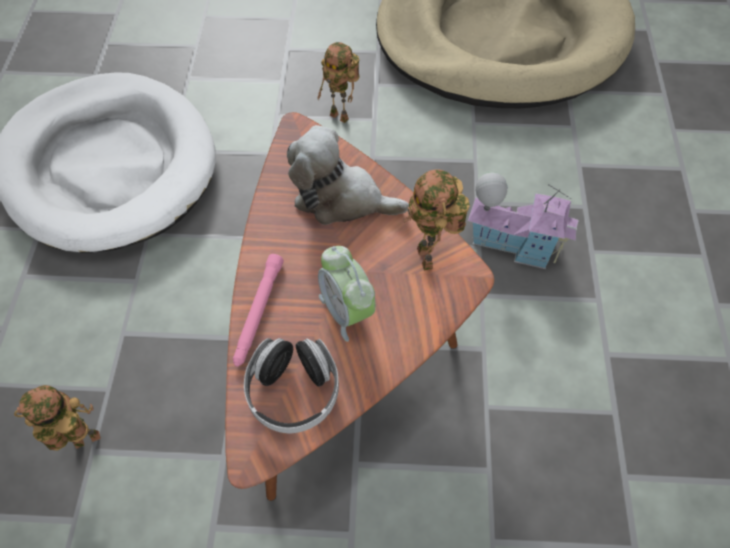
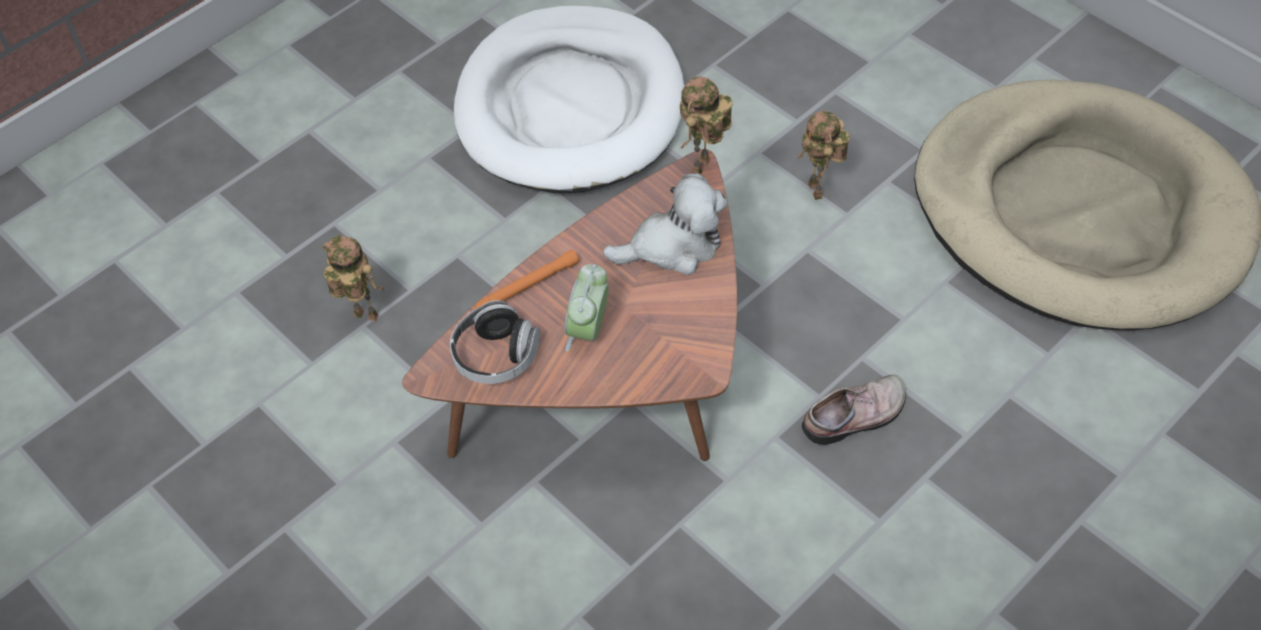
camera: 45 degrees right, 5 degrees down
pink flashlight [233,254,284,367] -> orange flashlight [474,249,579,310]
plush toy [287,125,409,225] -> plush toy turned 105 degrees clockwise [603,173,727,275]
toy robot [403,170,470,271] -> toy robot moved to [680,77,733,174]
toy house [468,172,579,269] -> shoe [802,374,906,445]

